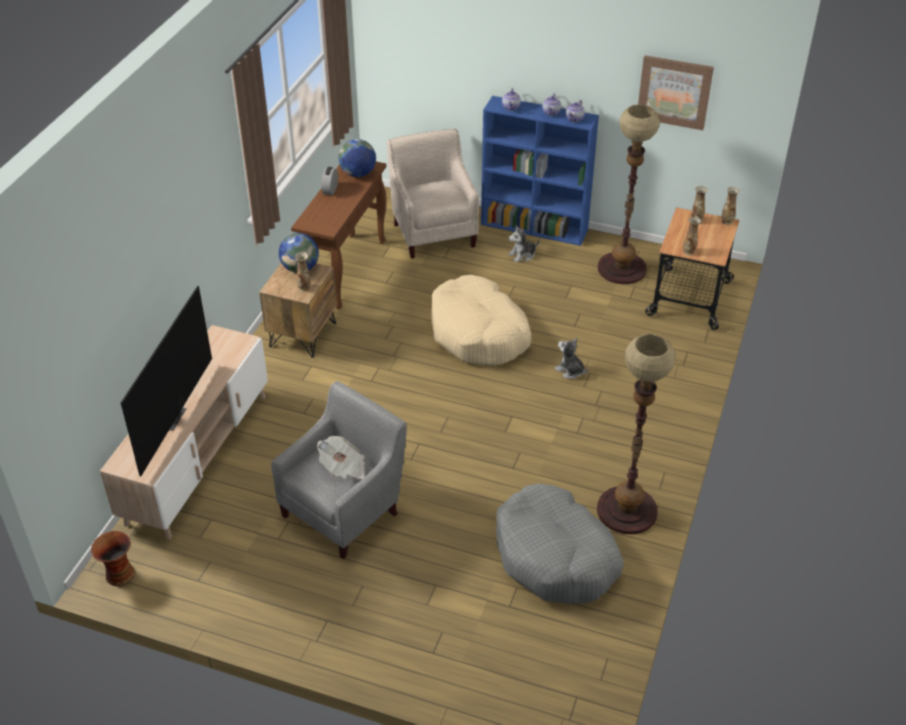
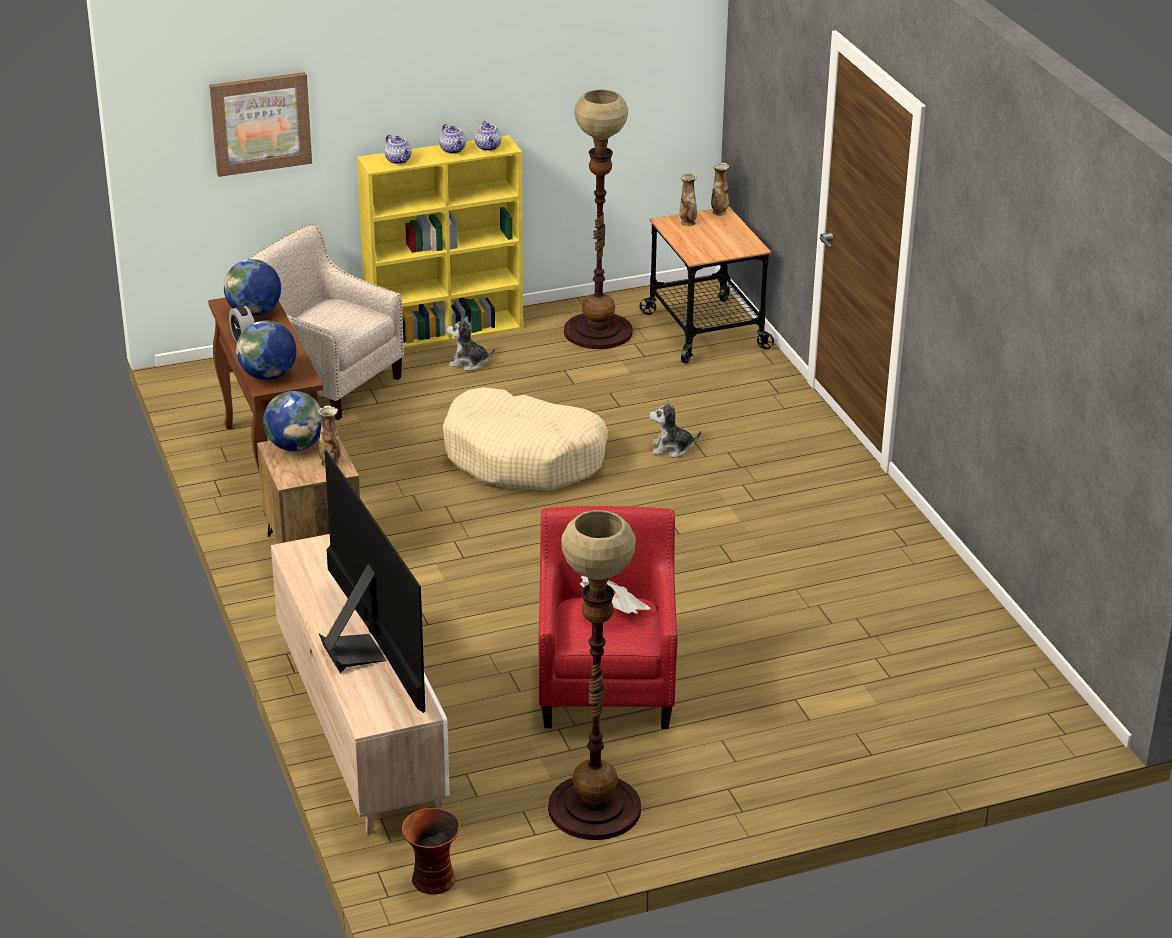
camera: 40 degrees left, 10 degrees down
grey armchair [271,381,407,559] -> red armchair [538,506,677,729]
blue bookcase [481,96,599,246] -> yellow bookcase [357,135,523,348]
grey dog bed [496,484,624,604] -> none
plush toy [508,225,540,262] -> plush toy turned 75 degrees clockwise [447,316,495,371]
floor lamp [597,334,676,534] -> floor lamp moved to [548,510,641,840]
picture [638,55,714,130] -> picture moved to [209,72,312,177]
vase [683,216,701,256] -> none
none -> globe [236,320,297,380]

